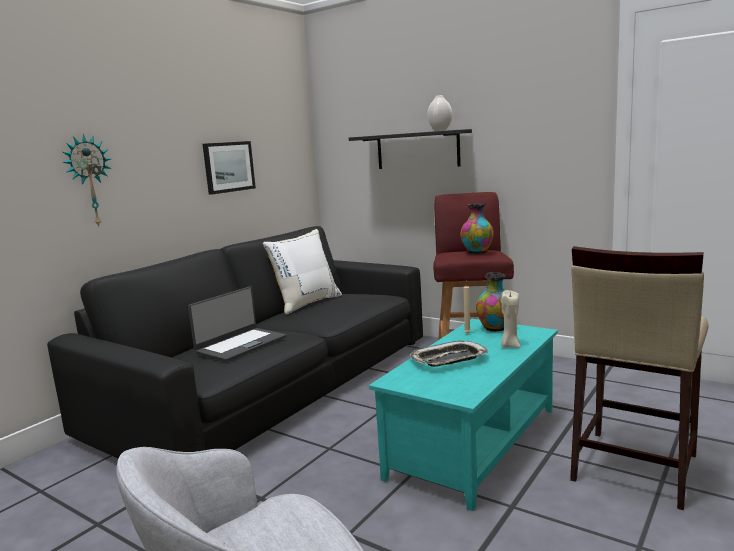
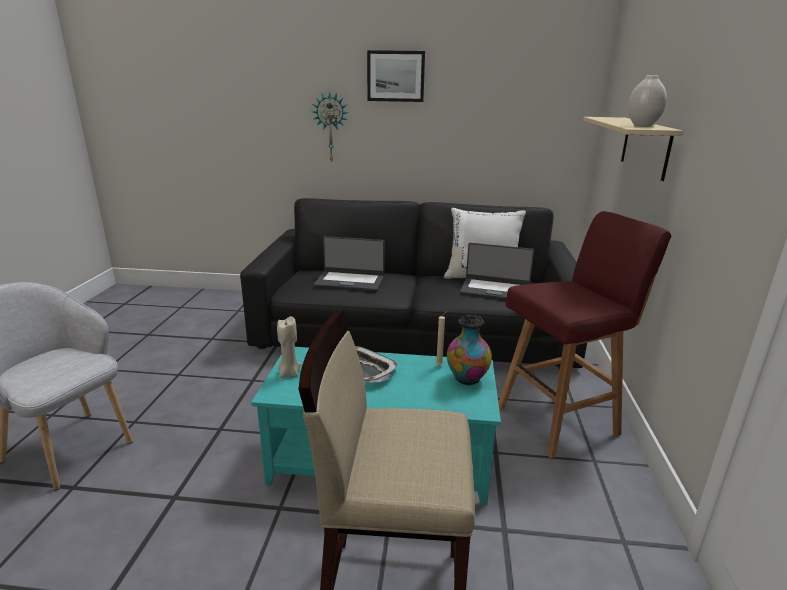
camera: 60 degrees right, 10 degrees up
picture [202,141,256,195] -> picture moved to [367,50,425,102]
black shelf [349,129,472,169] -> beige shelf [583,117,683,181]
vase [461,203,493,254] -> none
beige candle [501,290,520,348] -> beige candle moved to [277,316,302,378]
none -> laptop [460,243,534,299]

